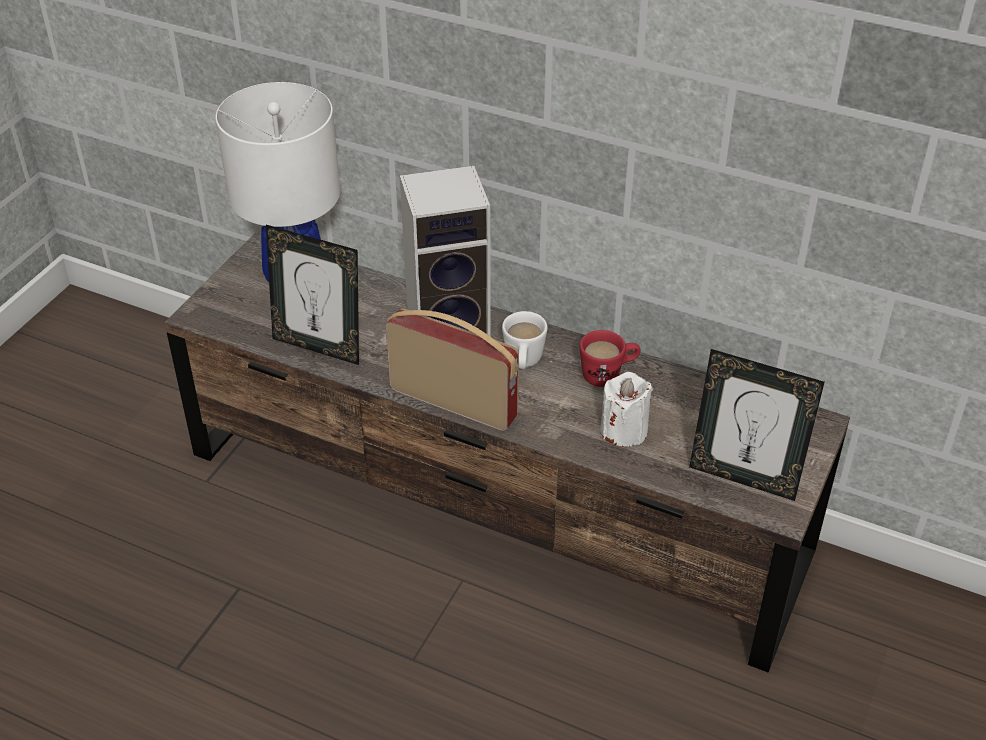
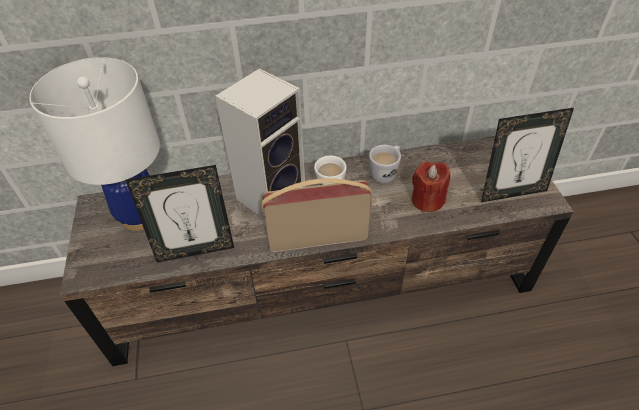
camera: 35 degrees left, 5 degrees up
red mug [580,330,640,387] -> white mug [369,145,401,183]
white candle [601,372,653,447] -> red candle [411,162,450,212]

